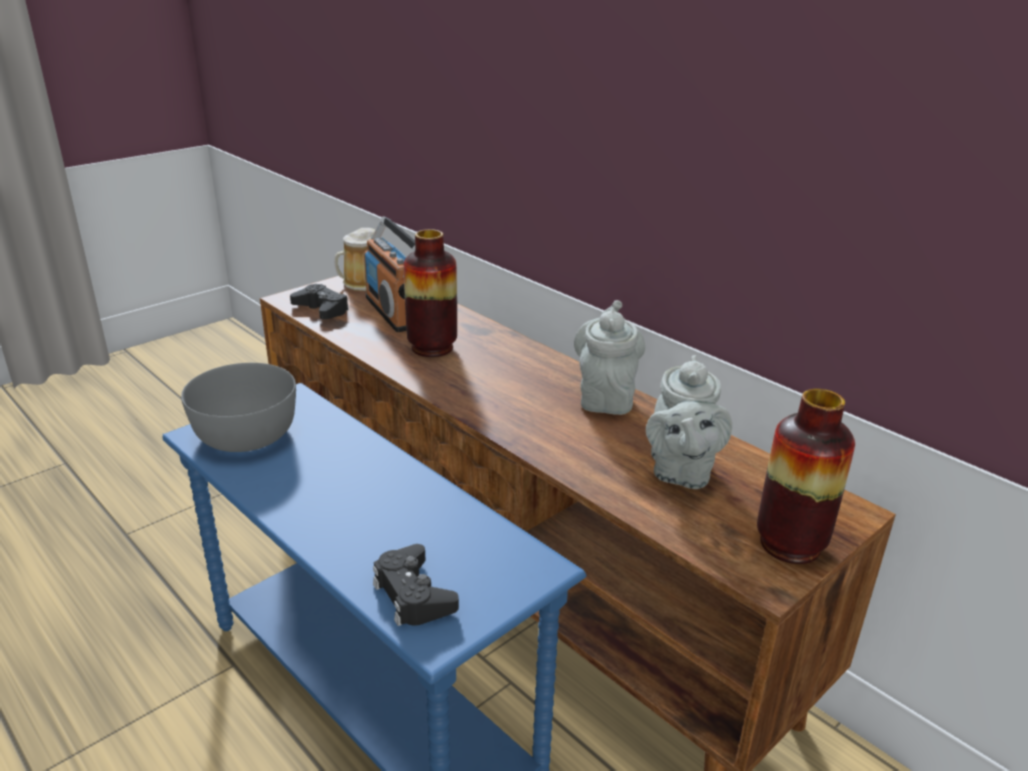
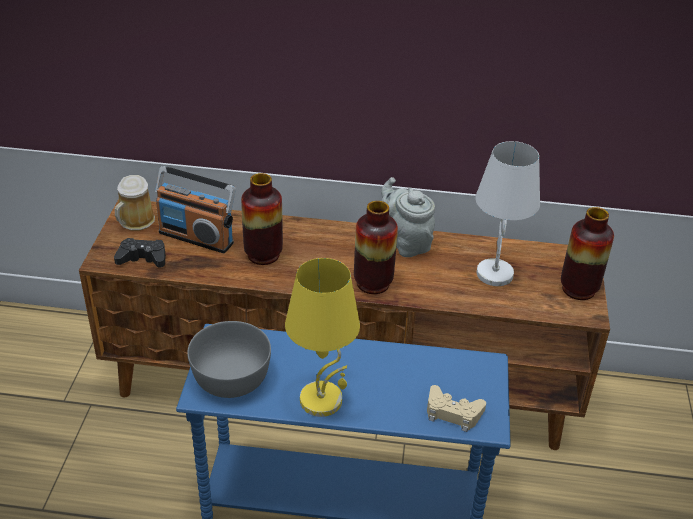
camera: 40 degrees left, 10 degrees up
black game controller [373,544,459,626] -> beige game controller [427,385,486,432]
grey teapot [646,355,732,489] -> white table lamp [475,141,540,286]
none -> yellow table lamp [285,258,360,417]
none -> vase [354,201,398,294]

